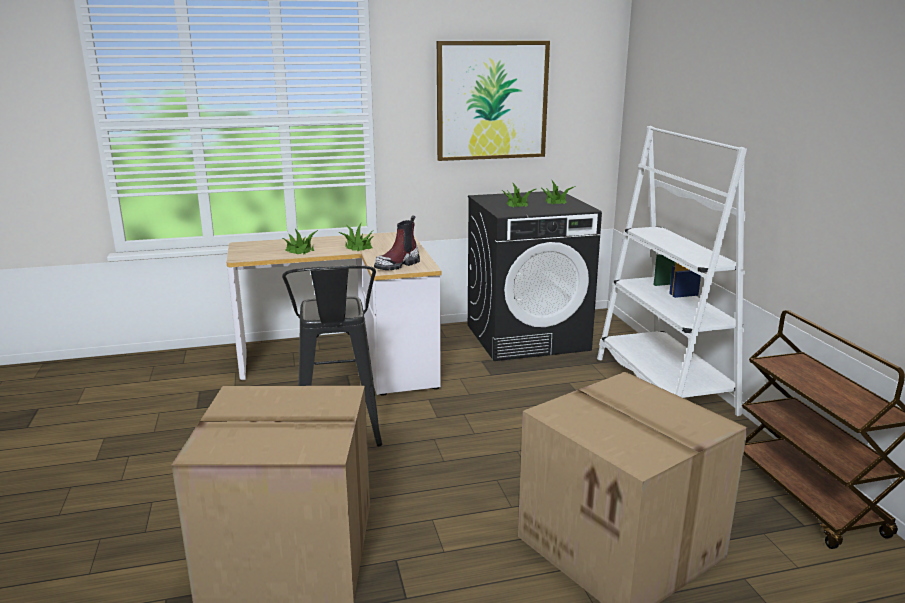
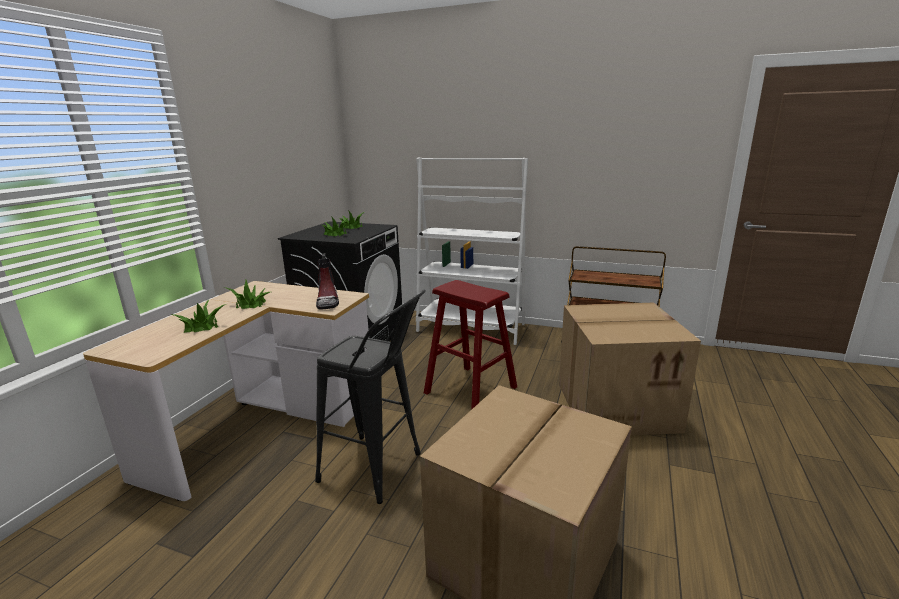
camera: 55 degrees left, 0 degrees up
picture [437,41,550,161] -> none
none -> red stool [424,280,517,410]

